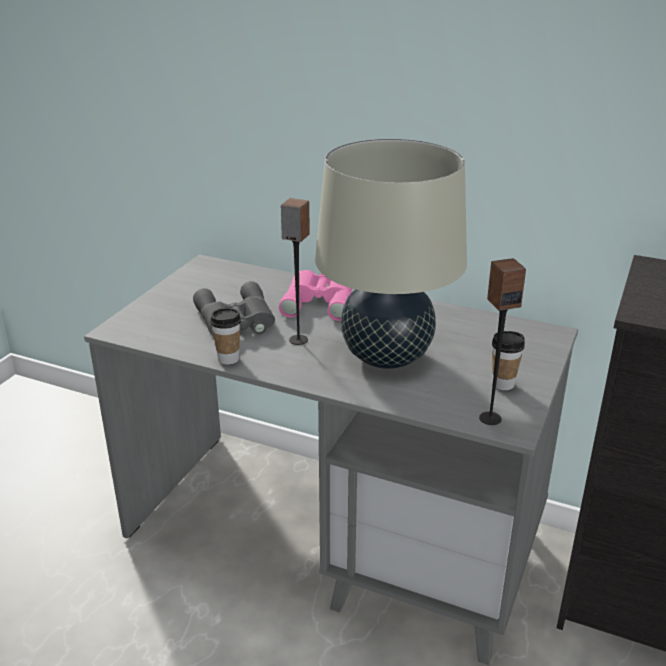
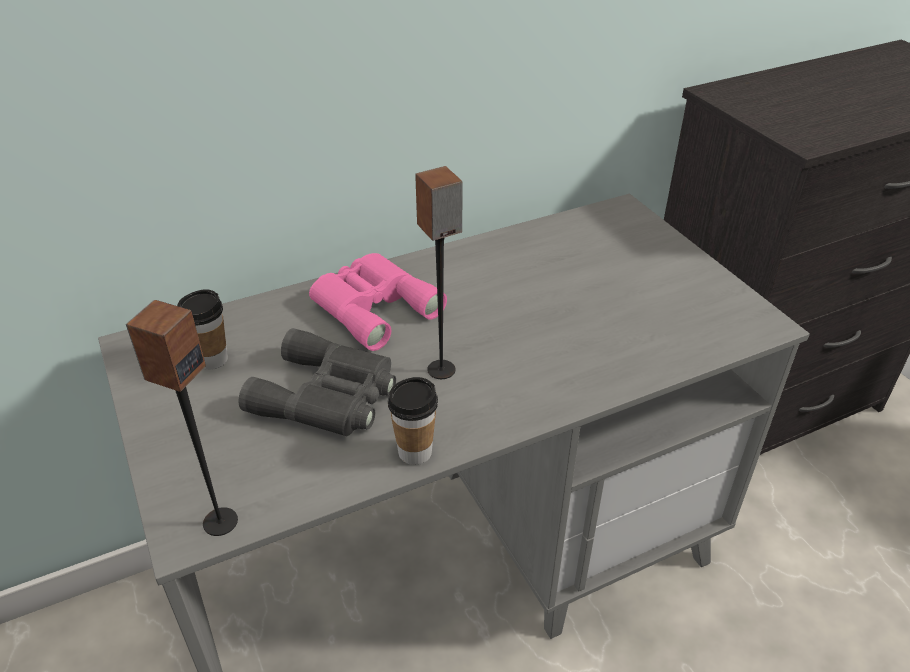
camera: 50 degrees left, 10 degrees up
beige table lamp [315,139,467,369] -> none
speaker [479,258,526,425] -> speaker moved to [126,300,238,536]
cup [492,331,525,390] -> cup moved to [177,289,228,370]

